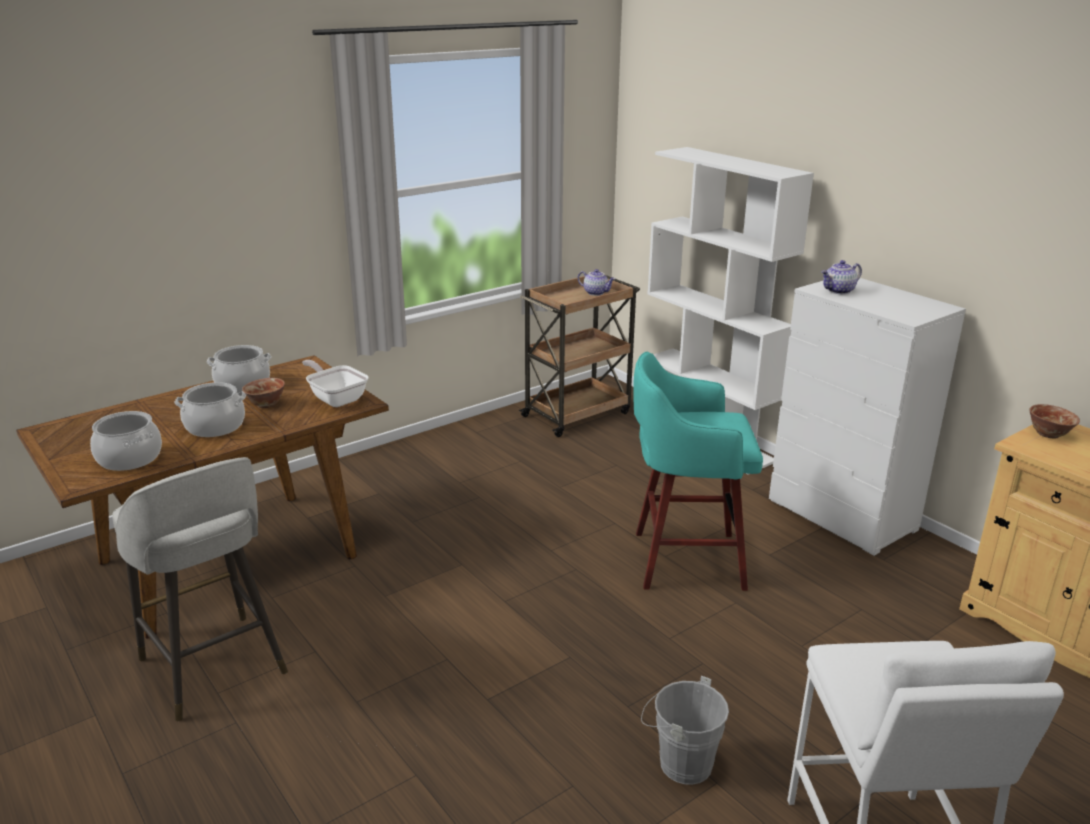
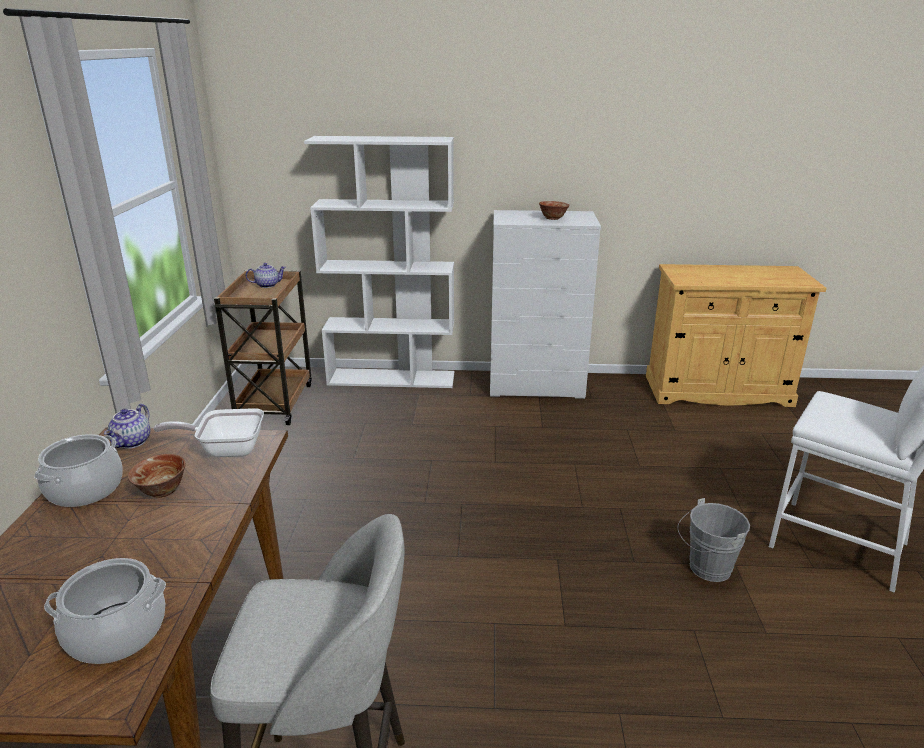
camera: 50 degrees left, 0 degrees up
cooking pot [175,382,246,437] -> none
turquoise stool [633,352,763,591] -> none
teapot [821,260,862,294] -> teapot moved to [104,404,150,449]
bowl [1029,404,1080,439] -> bowl moved to [539,201,570,220]

